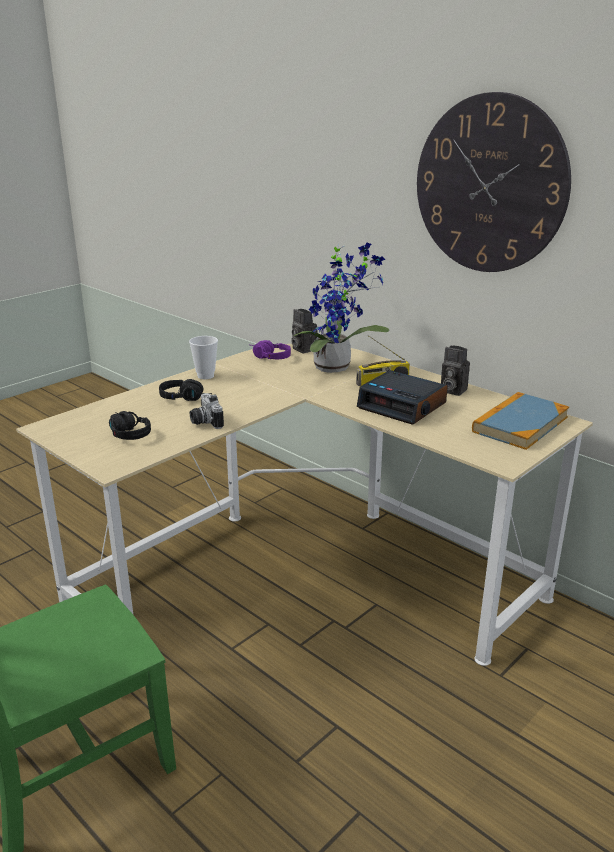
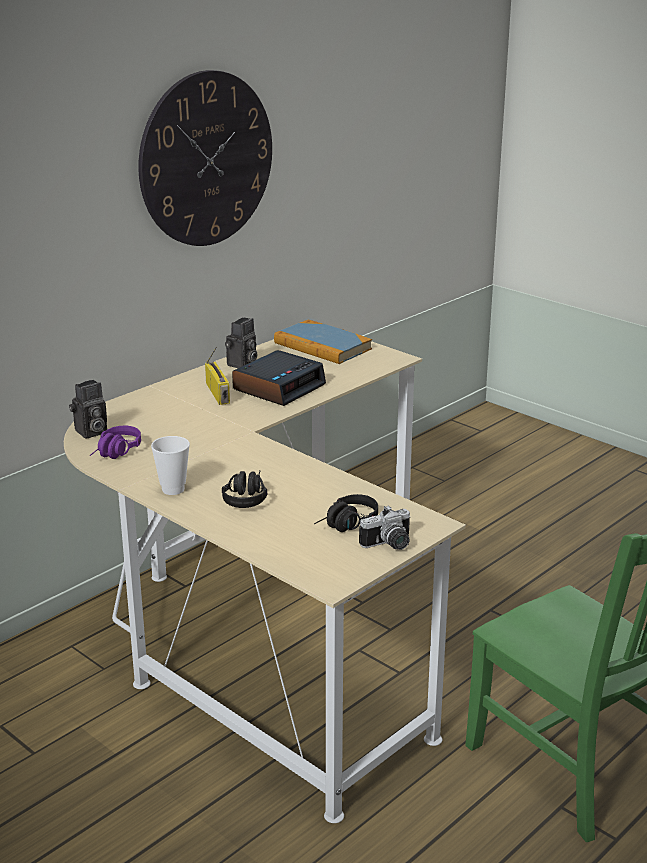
camera: 90 degrees left, 0 degrees up
camera [190,393,224,429] -> camera moved to [359,505,411,550]
potted plant [293,243,389,373] -> none

